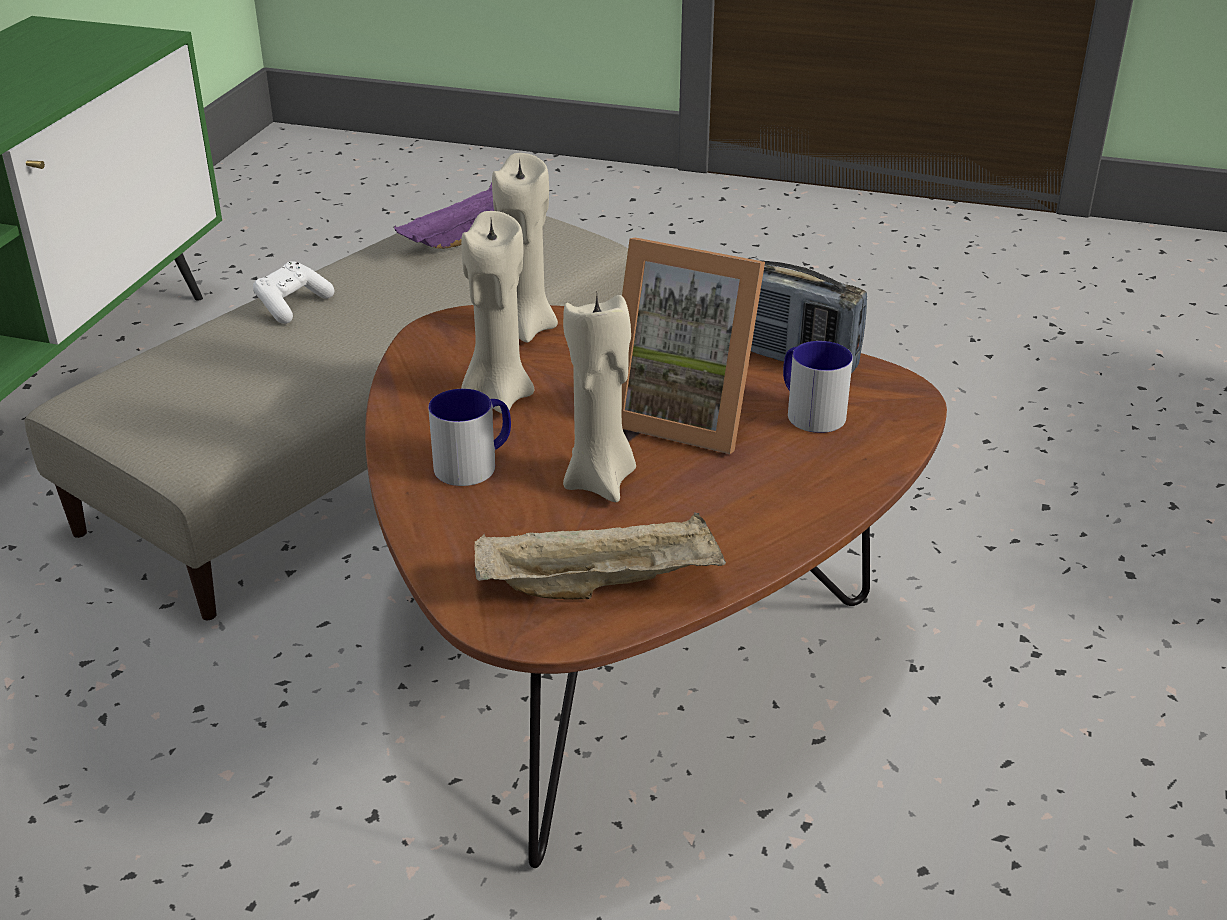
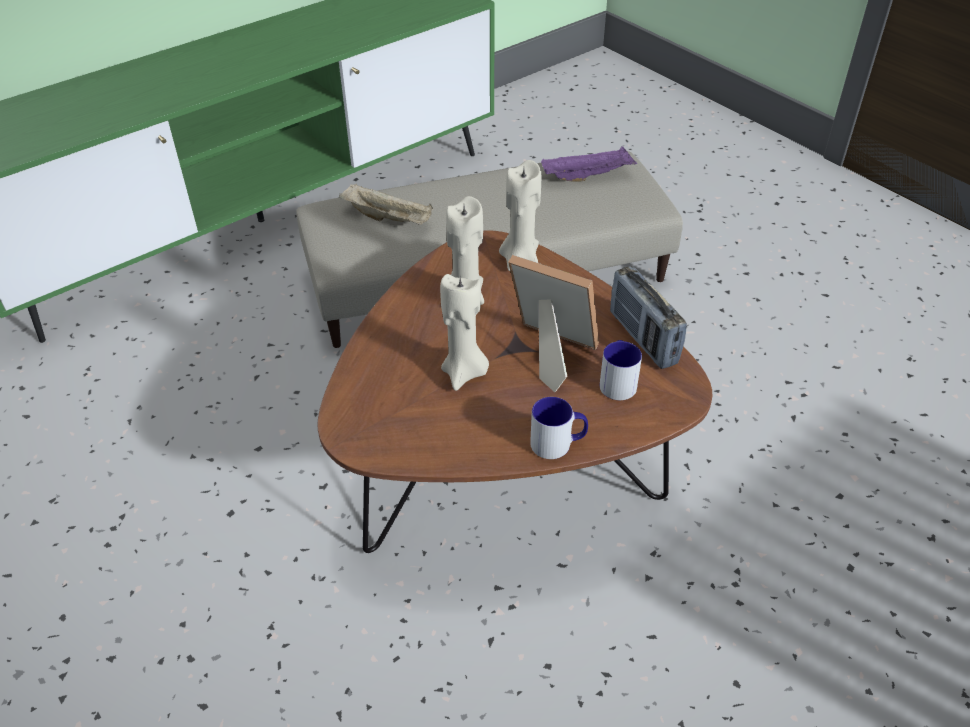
camera: 35 degrees right, 10 degrees up
white game controller [253,261,334,324] -> none
mug [428,389,511,486] -> mug moved to [530,397,588,459]
beige tray [474,512,726,600] -> beige tray moved to [339,183,433,225]
picture frame [622,238,765,454] -> picture frame turned 150 degrees clockwise [508,255,599,392]

